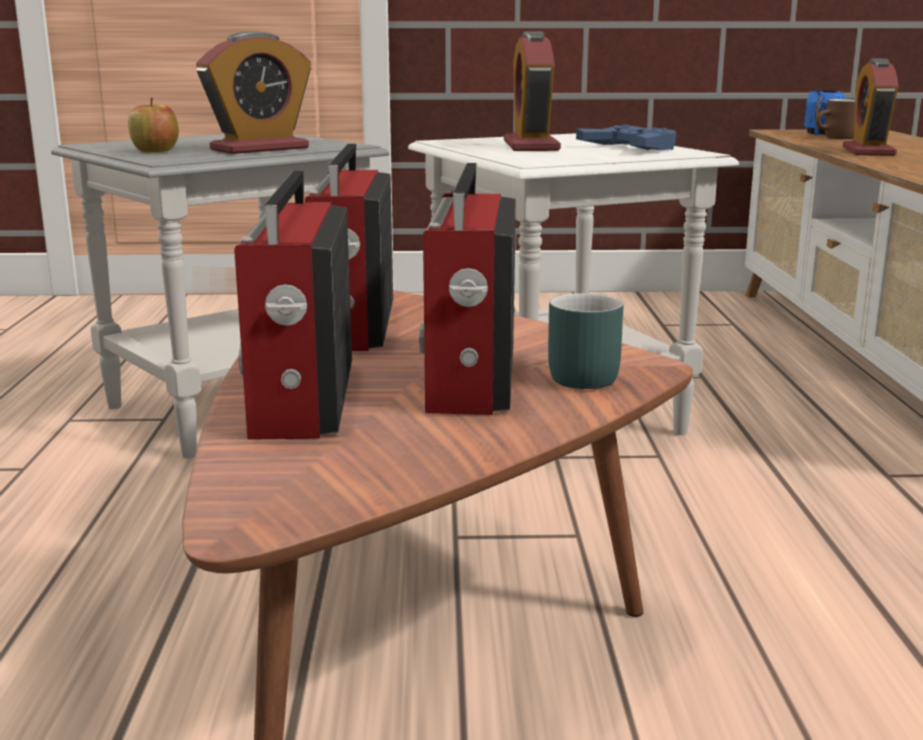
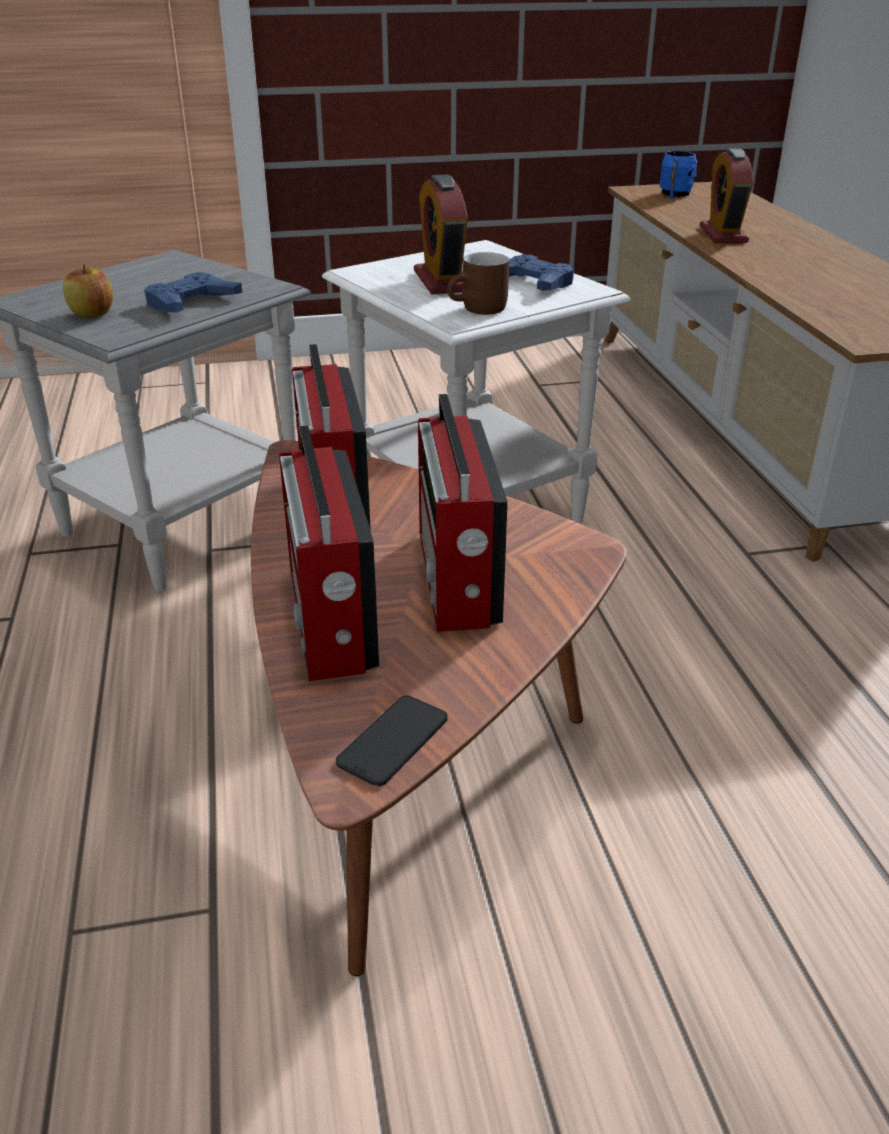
camera: 10 degrees left, 15 degrees up
alarm clock [196,32,311,154] -> blue game controller [144,272,242,312]
turquoise mug [548,293,624,389] -> none
brown mug [816,99,855,139] -> brown mug moved to [447,252,509,315]
none -> phone [336,695,448,786]

